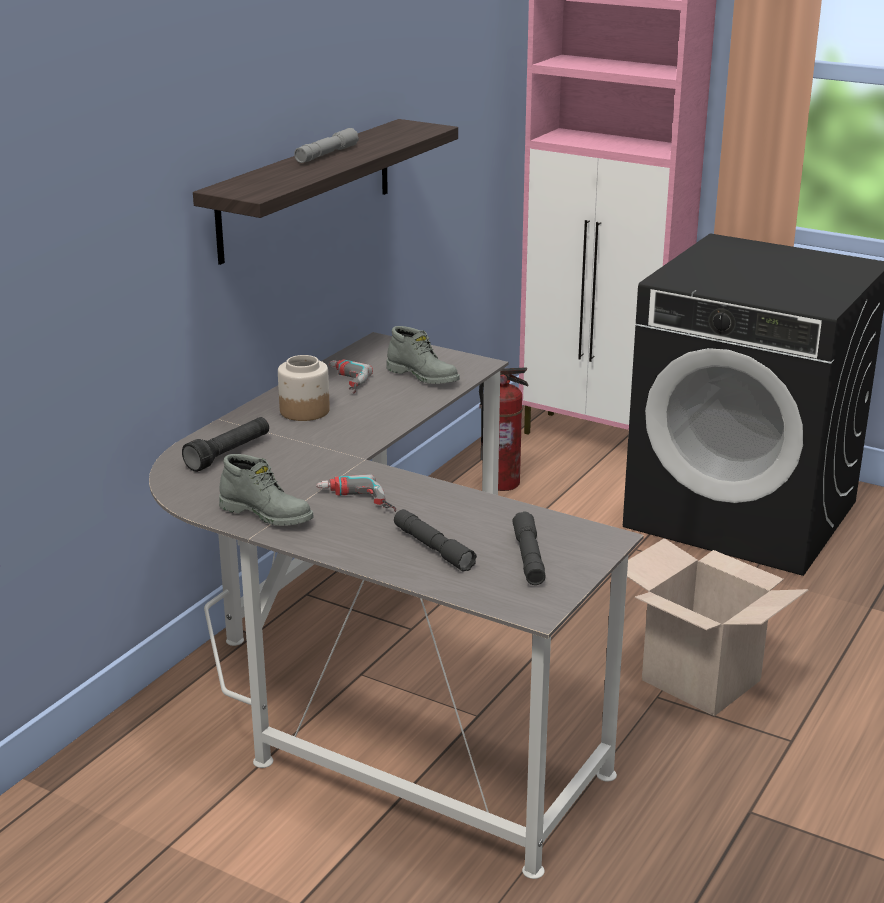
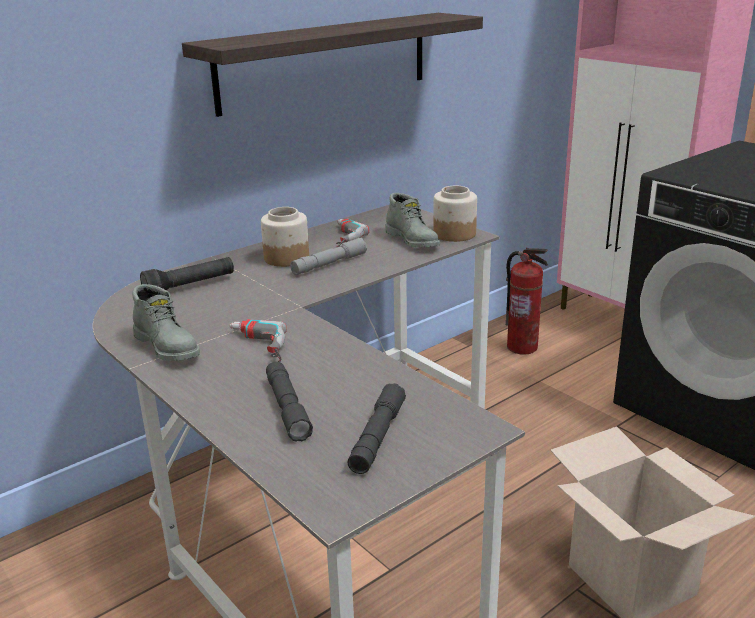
camera: 20 degrees right, 0 degrees up
grey flashlight [294,128,359,163] -> grey flashlight moved to [290,238,367,275]
none -> jar [433,186,477,242]

